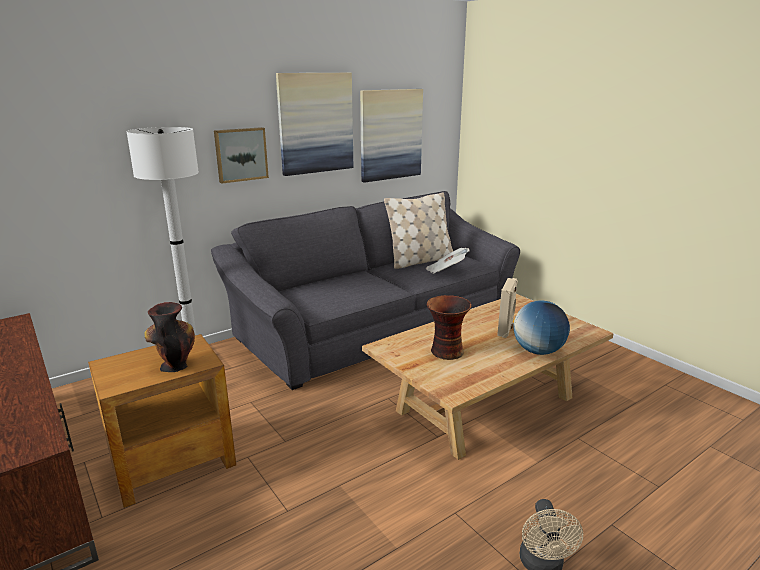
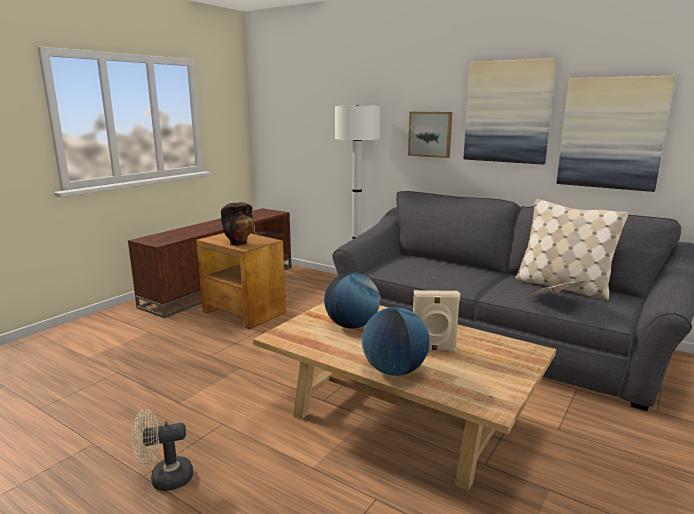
camera: 70 degrees right, 5 degrees down
vase [427,295,472,360] -> globe [324,272,381,329]

